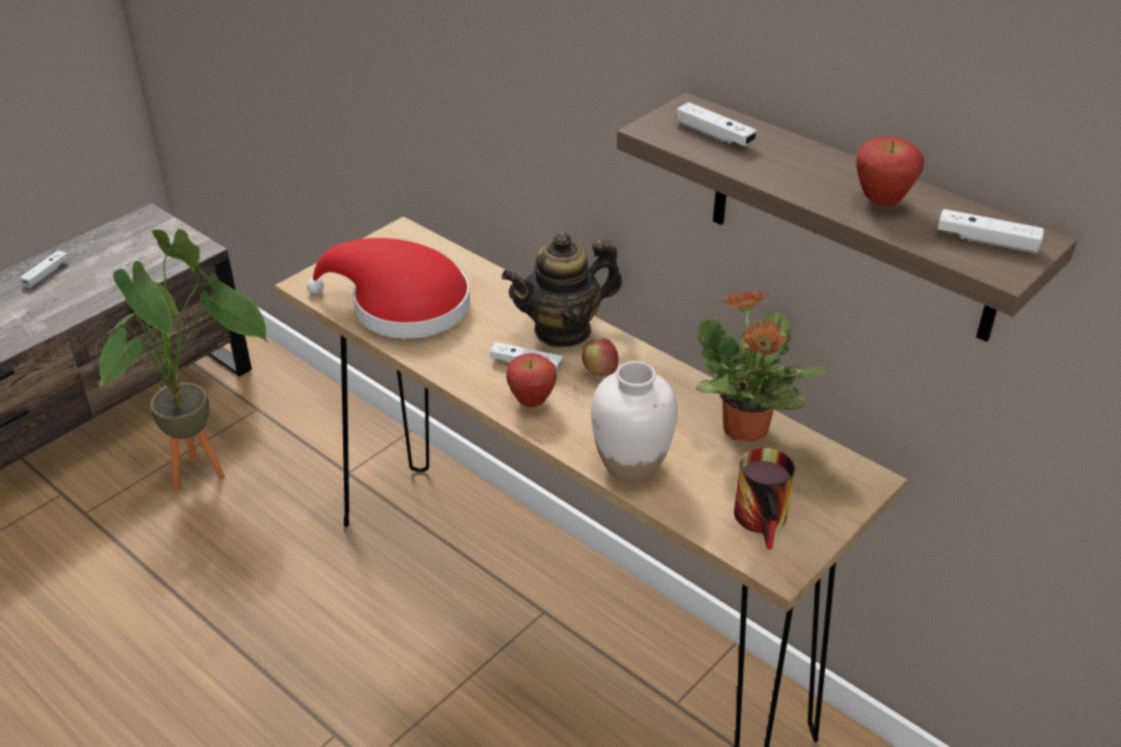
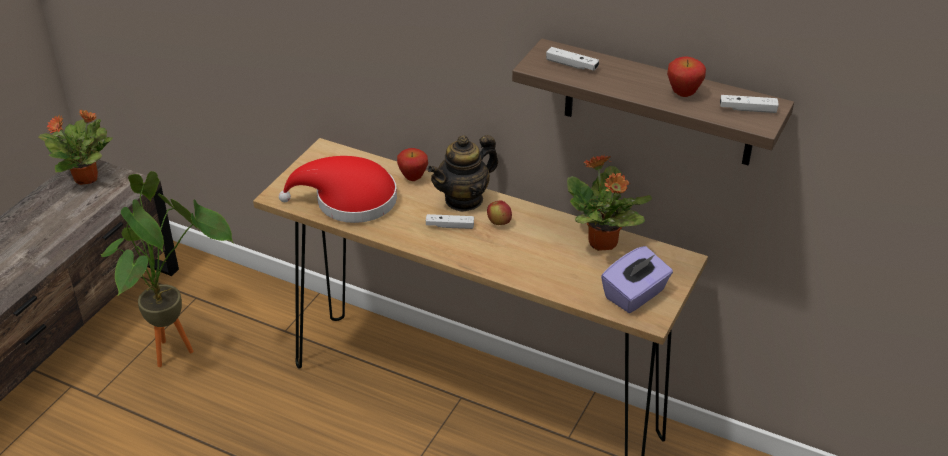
camera: 15 degrees left, 0 degrees up
white game controller [20,250,68,288] -> none
apple [506,353,557,407] -> apple moved to [397,148,428,181]
white vase [591,361,677,483] -> none
mug [734,448,795,550] -> purple tissue box [601,246,673,313]
none -> potted plant [39,109,112,185]

